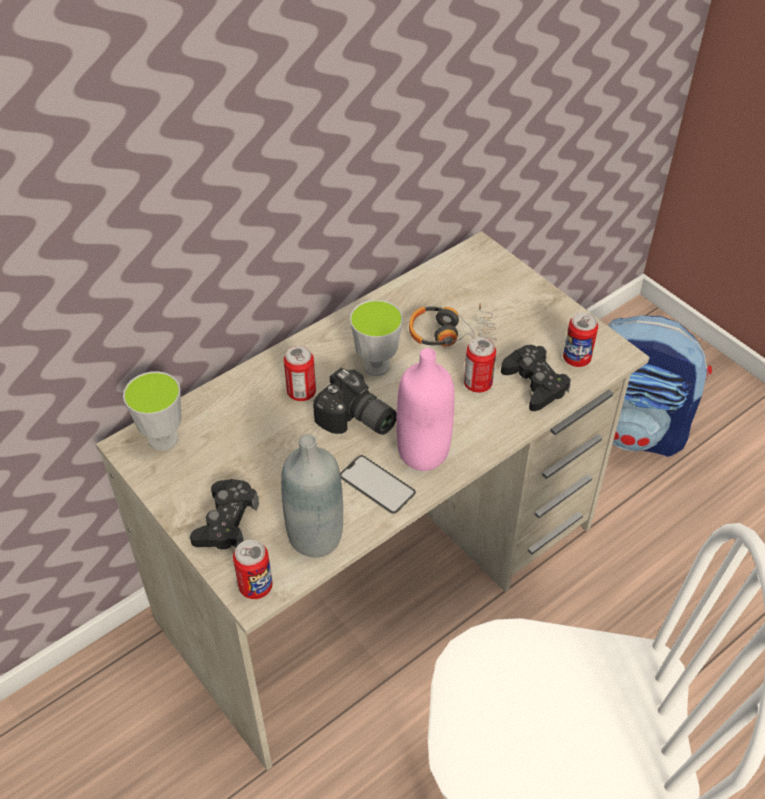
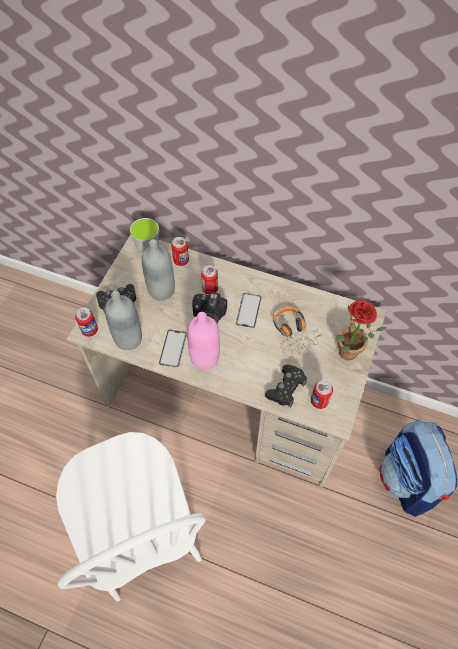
camera: 60 degrees right, 10 degrees up
cup [350,300,403,376] -> phone [236,293,261,328]
can [464,337,496,393] -> can moved to [171,237,189,266]
none -> grey bottle [142,239,175,301]
none -> potted plant [335,300,387,360]

